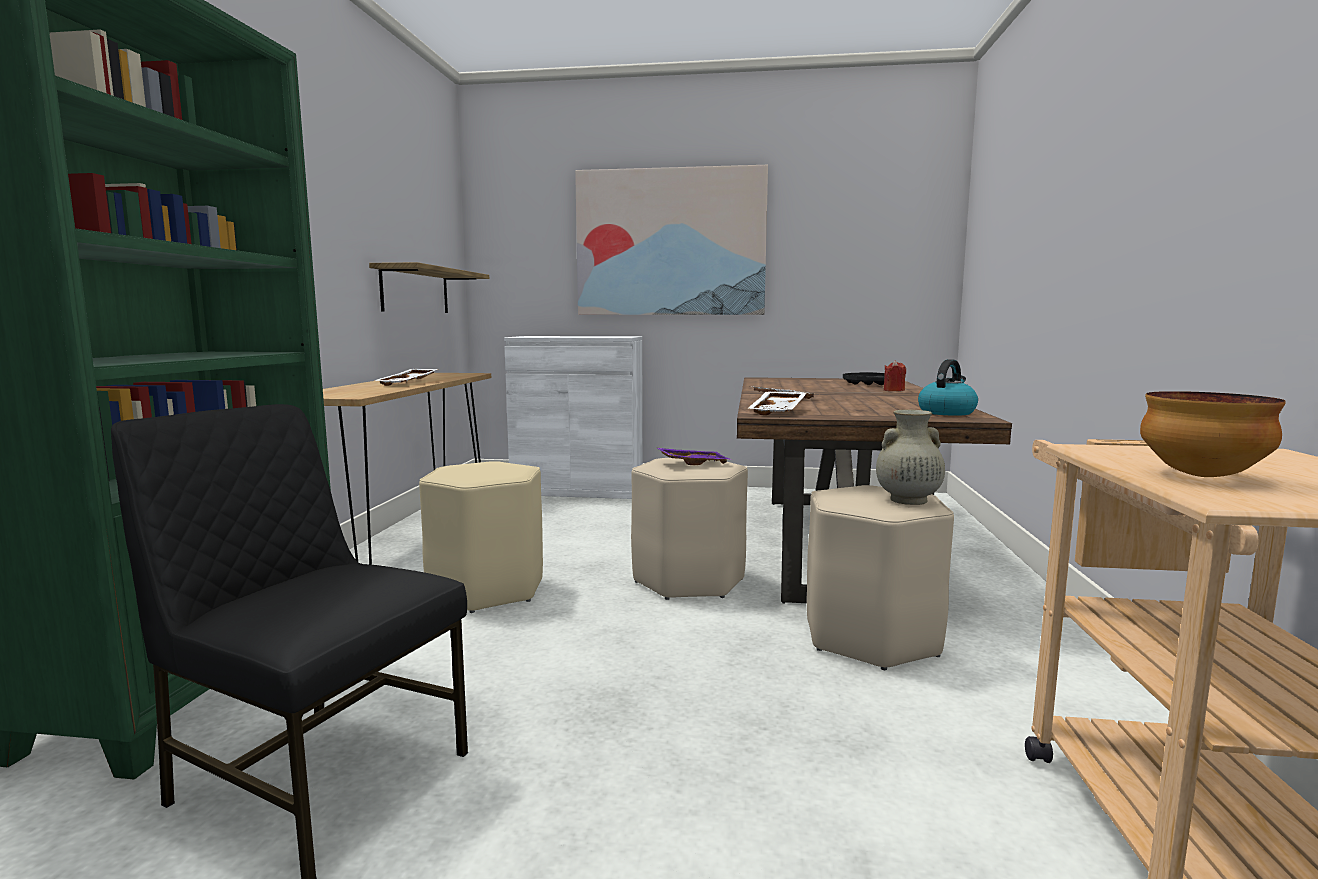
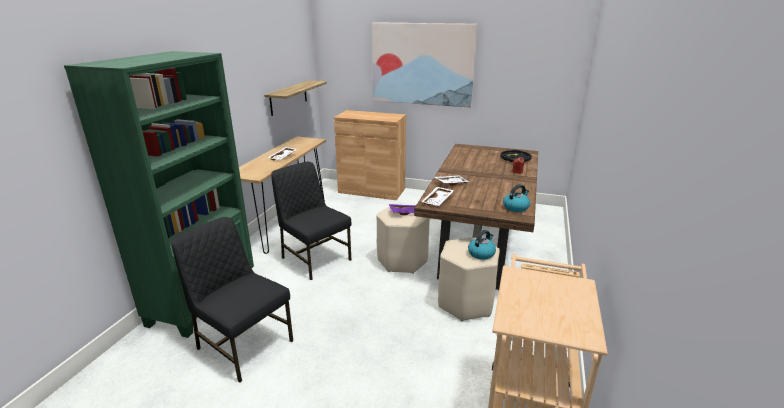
camera: 10 degrees right, 15 degrees up
beige stool [419,461,543,613] -> black chair [271,162,351,280]
white cabinet [504,336,643,499] -> brown cabinet [334,110,406,200]
beige vase [876,410,945,505] -> kettle [468,230,496,260]
bowl [1140,391,1286,477] -> none

